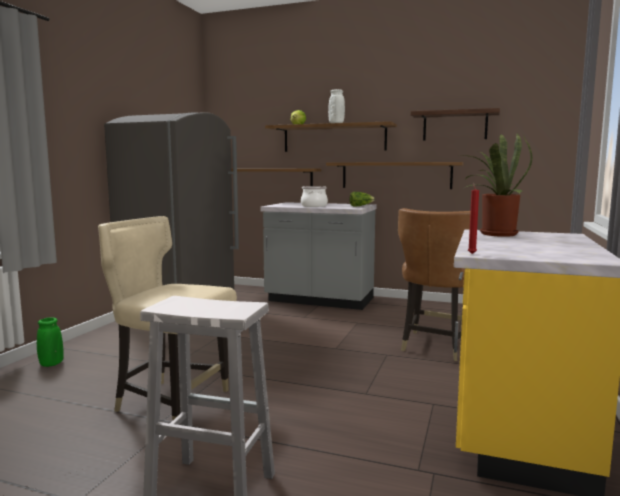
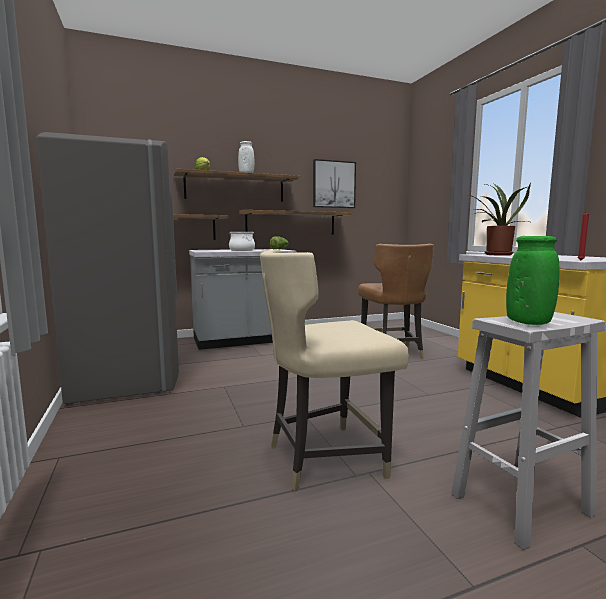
camera: 40 degrees left, 0 degrees up
green vase [37,317,64,367] -> green vase moved to [506,236,559,325]
shelf [411,108,500,140] -> picture [313,159,356,208]

